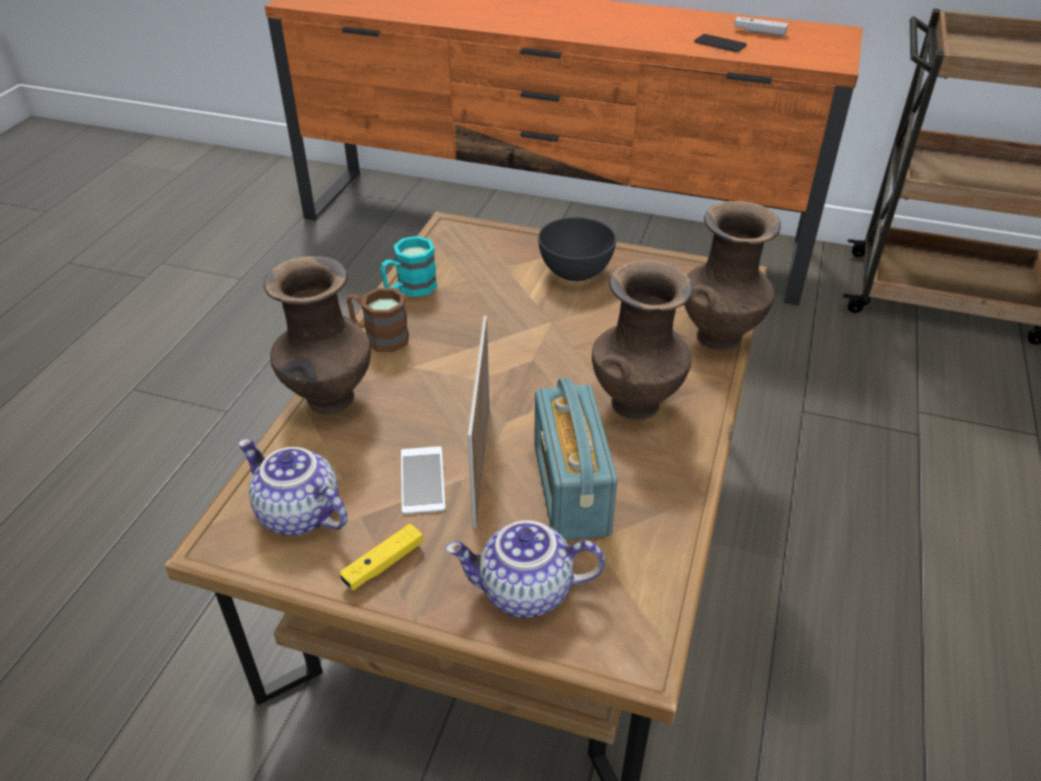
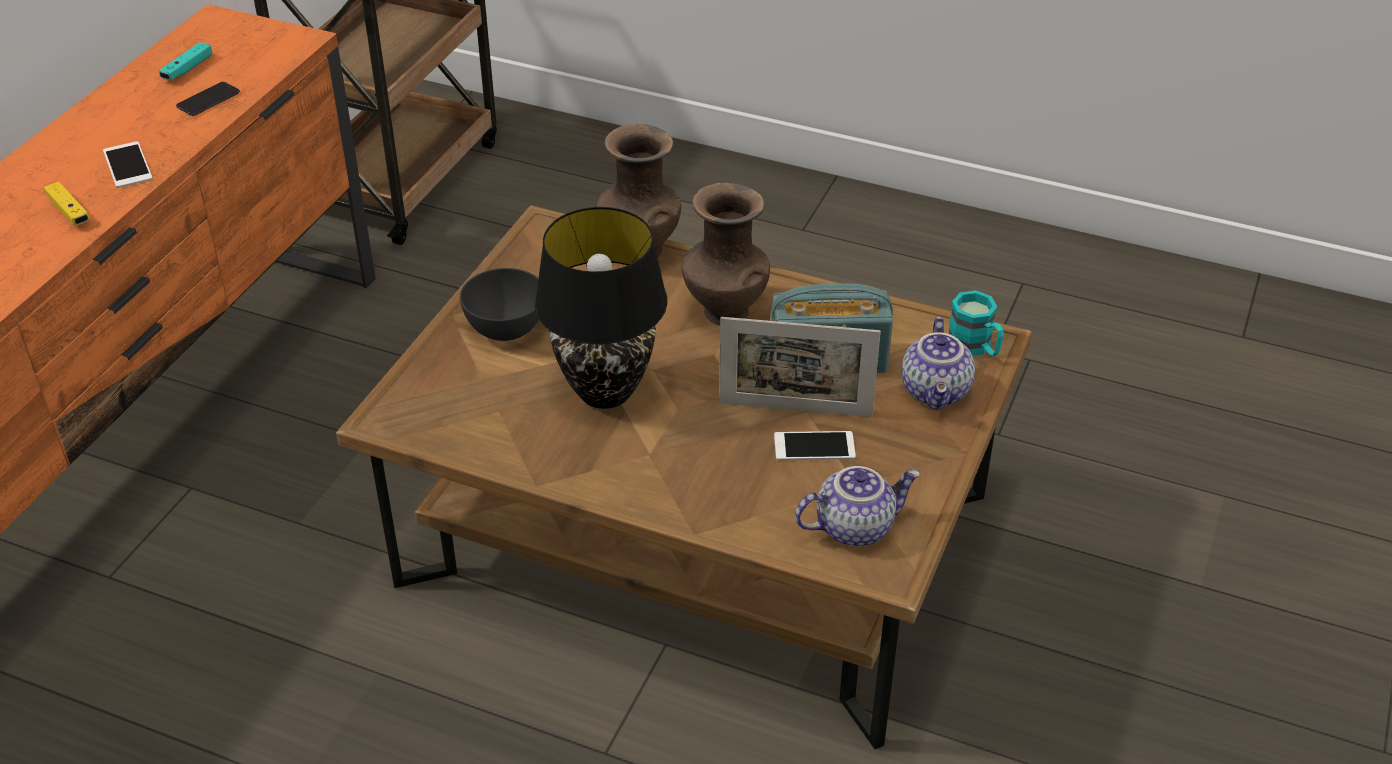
camera: 85 degrees left, 0 degrees up
teapot [238,439,348,536] -> teapot turned 150 degrees counterclockwise [795,466,921,547]
brown vase [264,256,371,415] -> none
yellow game controller [340,524,423,591] -> yellow game controller moved to [44,182,90,225]
brown mug [347,288,409,352] -> none
turquoise mug [381,236,437,297] -> turquoise mug moved to [949,290,1004,356]
white game controller [734,17,788,37] -> turquoise game controller [159,42,212,81]
none -> phone [103,141,153,188]
none -> black table lamp [535,207,667,409]

